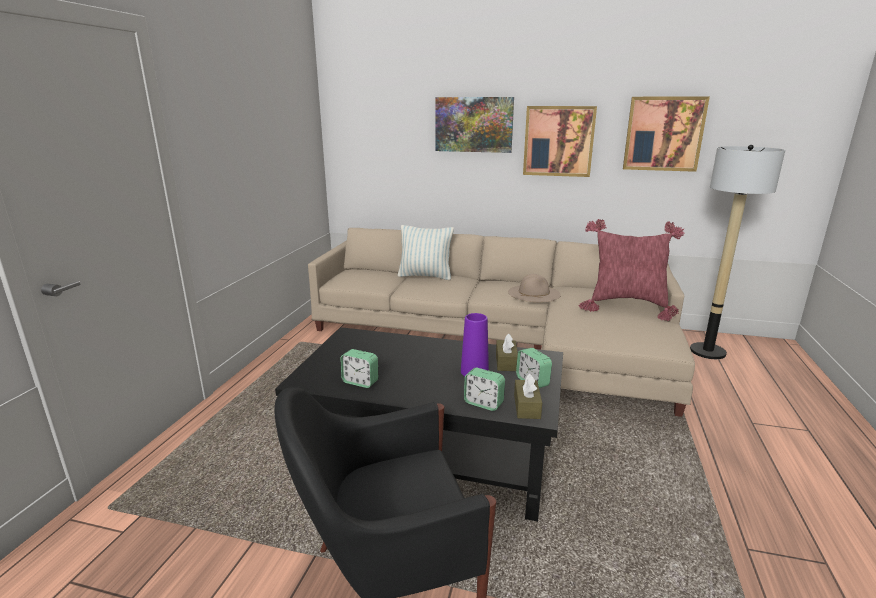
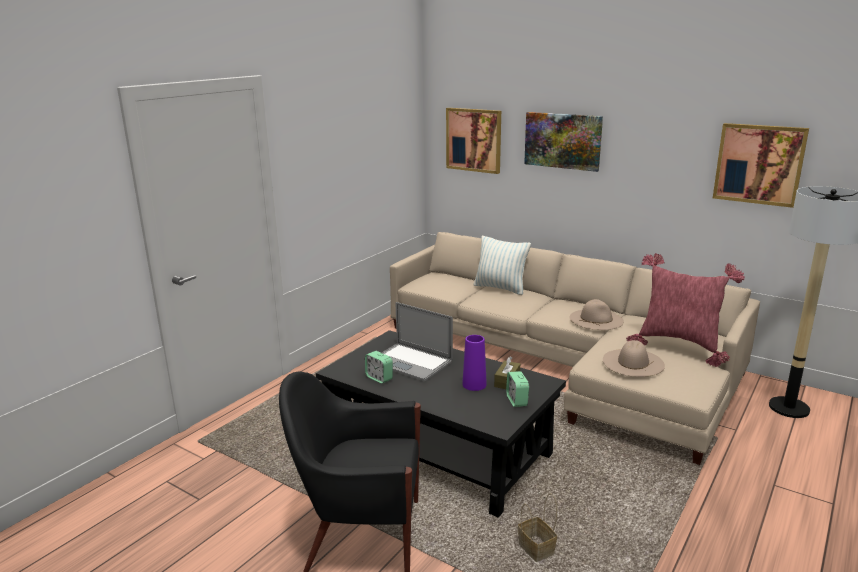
camera: 20 degrees right, 0 degrees up
alarm clock [464,368,505,411] -> none
brown tissue box [514,374,542,419] -> none
picture [523,106,597,177] -> picture moved to [446,108,501,174]
none -> laptop [382,302,453,382]
none -> basket [518,493,557,562]
none -> beige hat [603,340,665,377]

